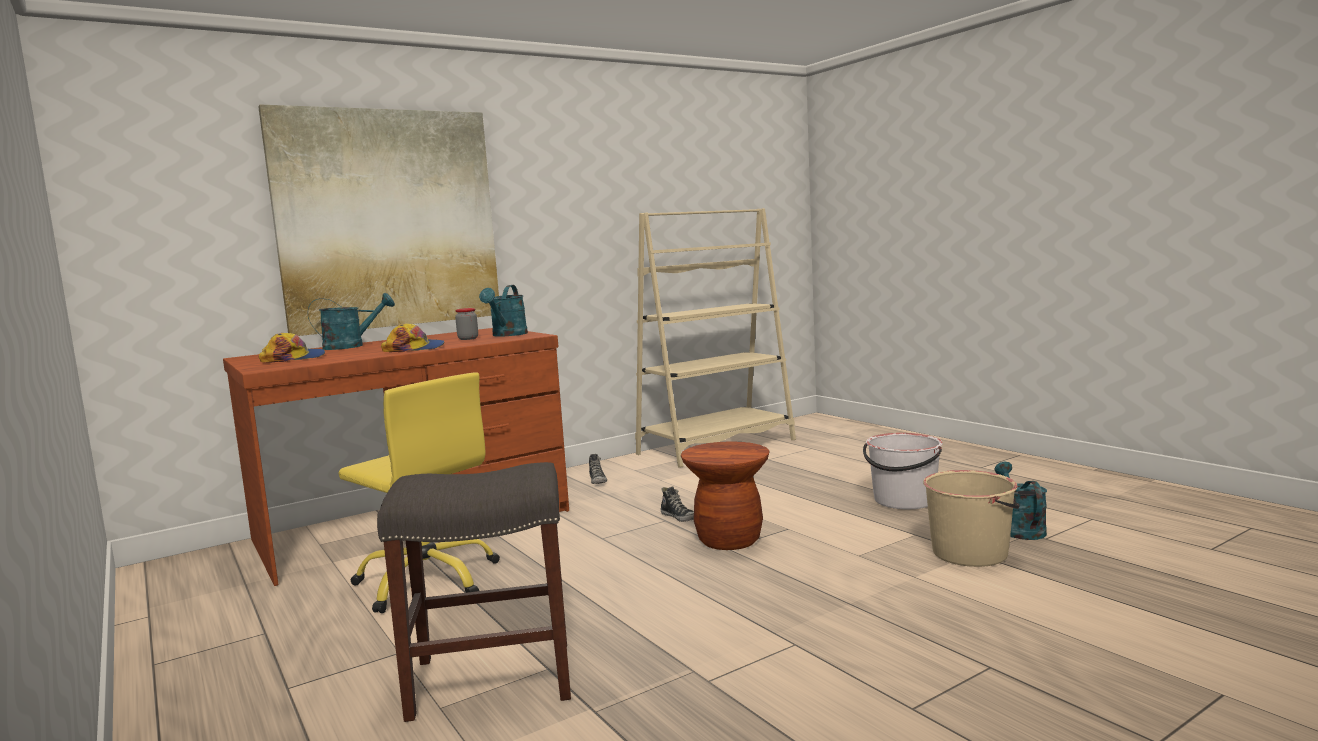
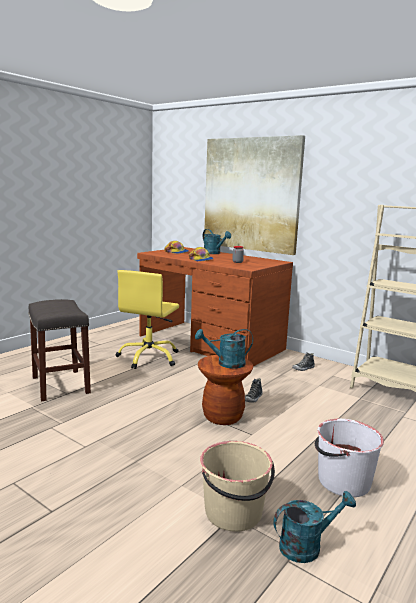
camera: 70 degrees right, 5 degrees up
turquoise watering can [479,285,528,337] -> turquoise watering can moved to [195,329,253,368]

